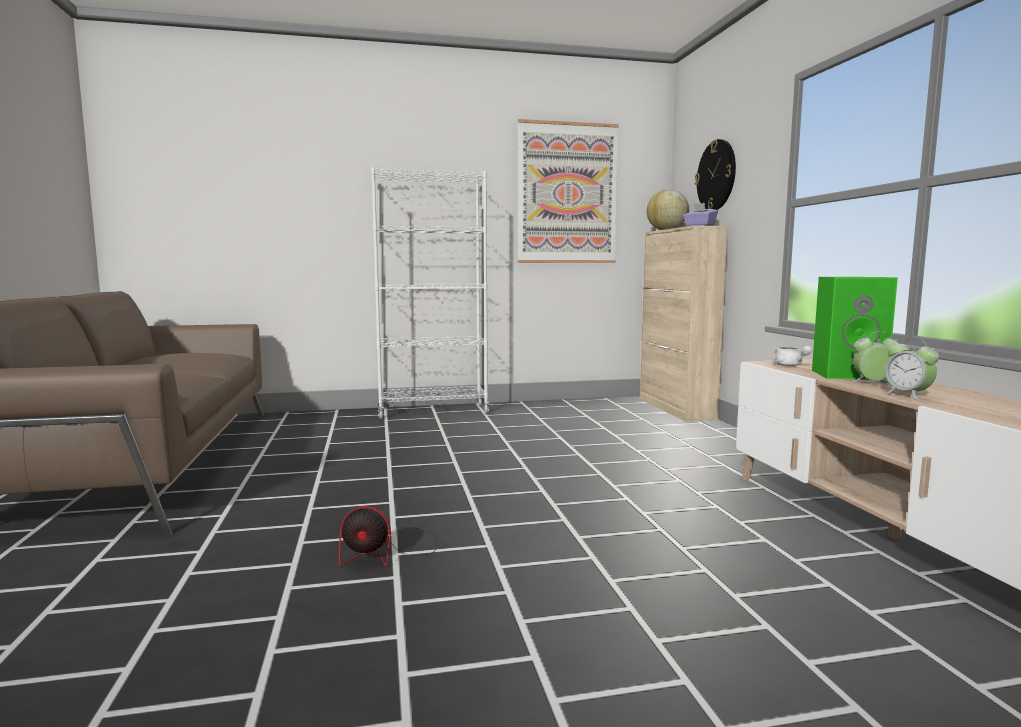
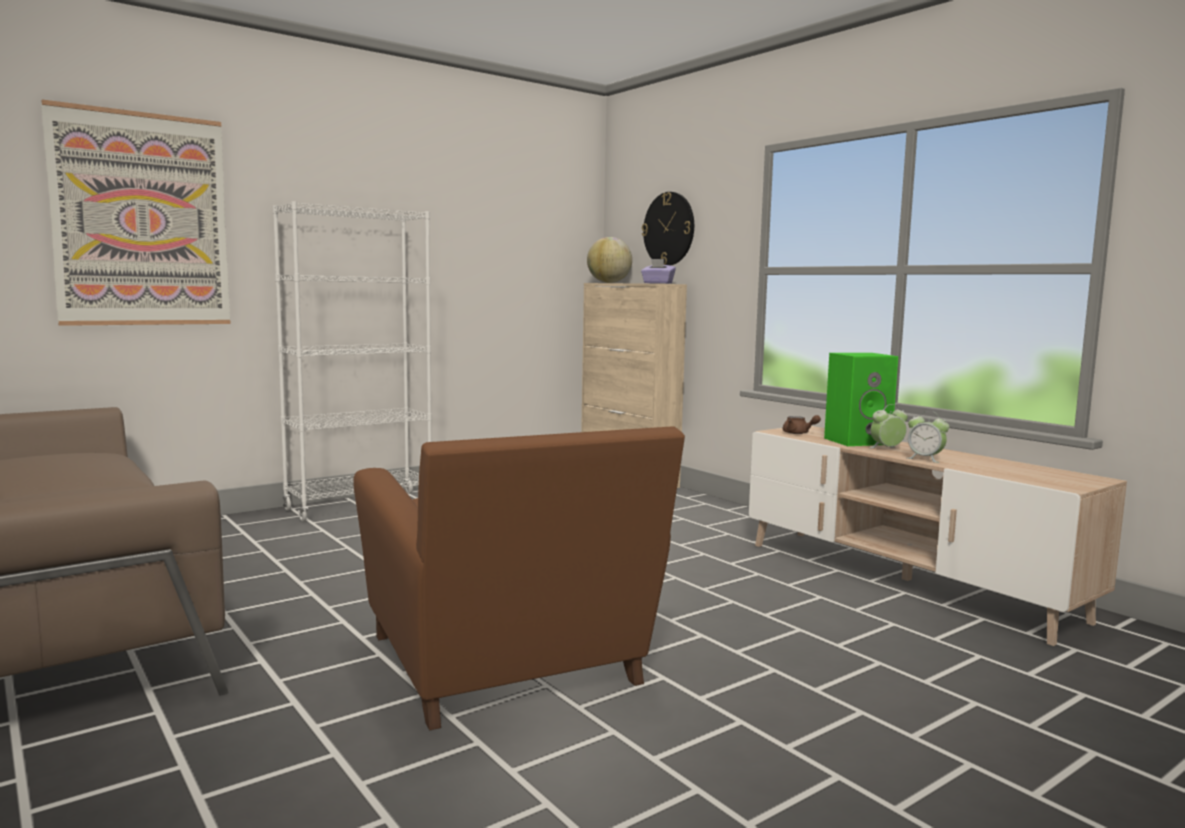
camera: 25 degrees left, 0 degrees up
fan [339,506,438,567] -> brown armchair [353,426,685,730]
picture [518,119,619,263] -> picture moved to [41,99,231,326]
white teapot [773,346,812,366] -> brown teapot [782,415,821,434]

